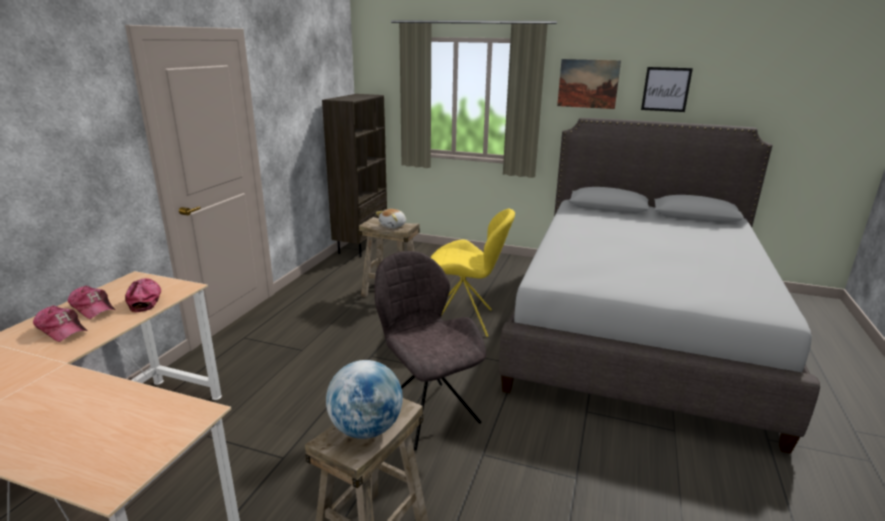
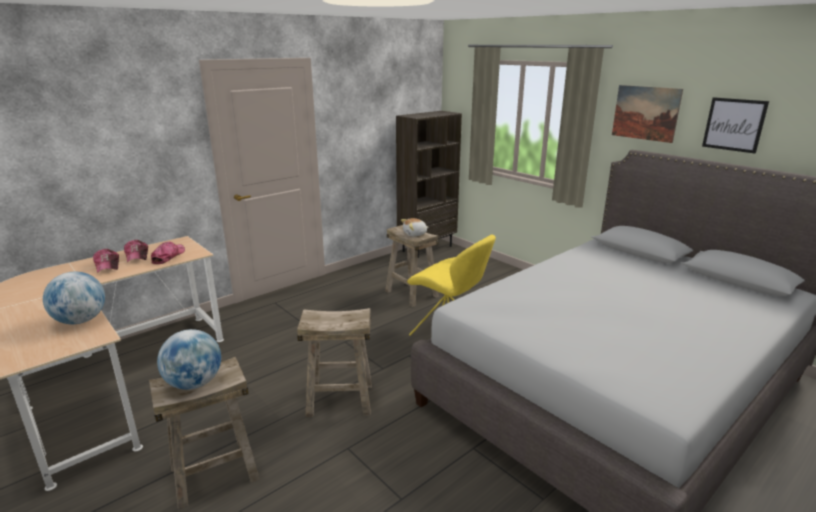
camera: 30 degrees right, 0 degrees up
grey chair [375,251,486,451] -> beige stool [297,308,372,417]
none -> globe [43,272,105,324]

